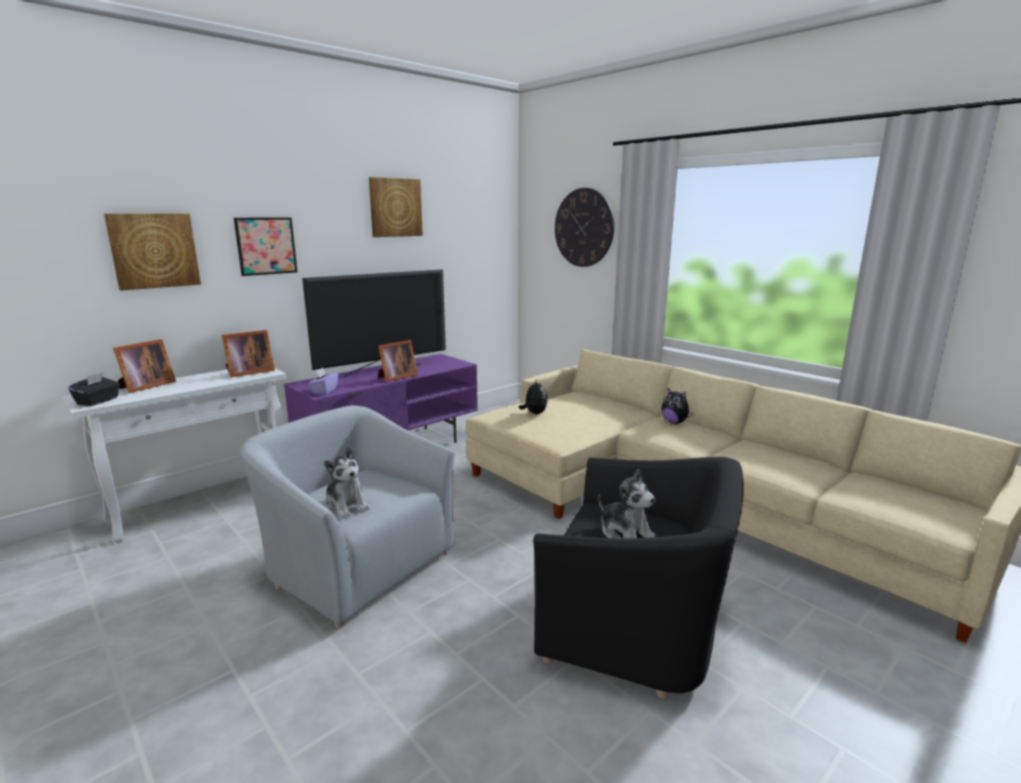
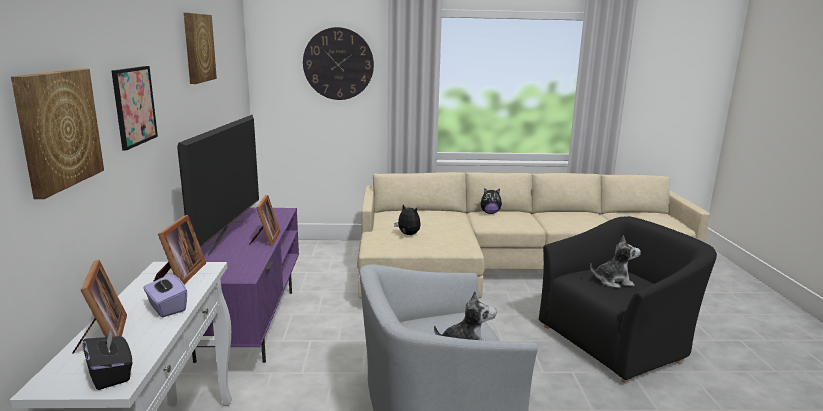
camera: 50 degrees left, 0 degrees up
purple tissue box [308,367,338,395] -> purple tissue box moved to [143,272,187,317]

